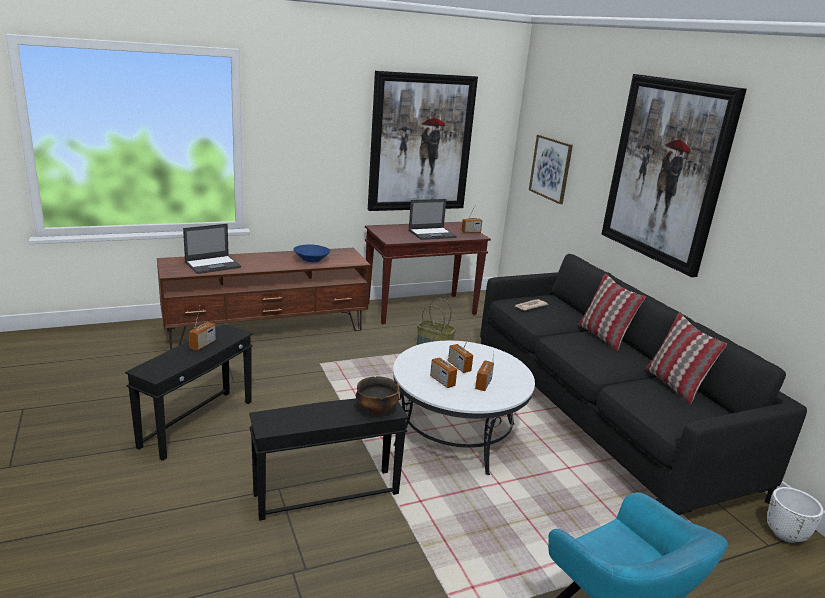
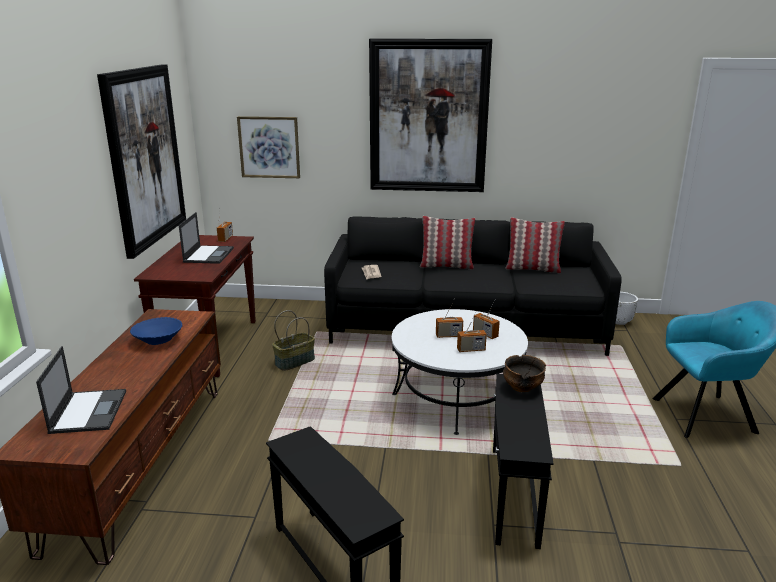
camera: 60 degrees left, 0 degrees up
radio [189,307,216,351] -> none

